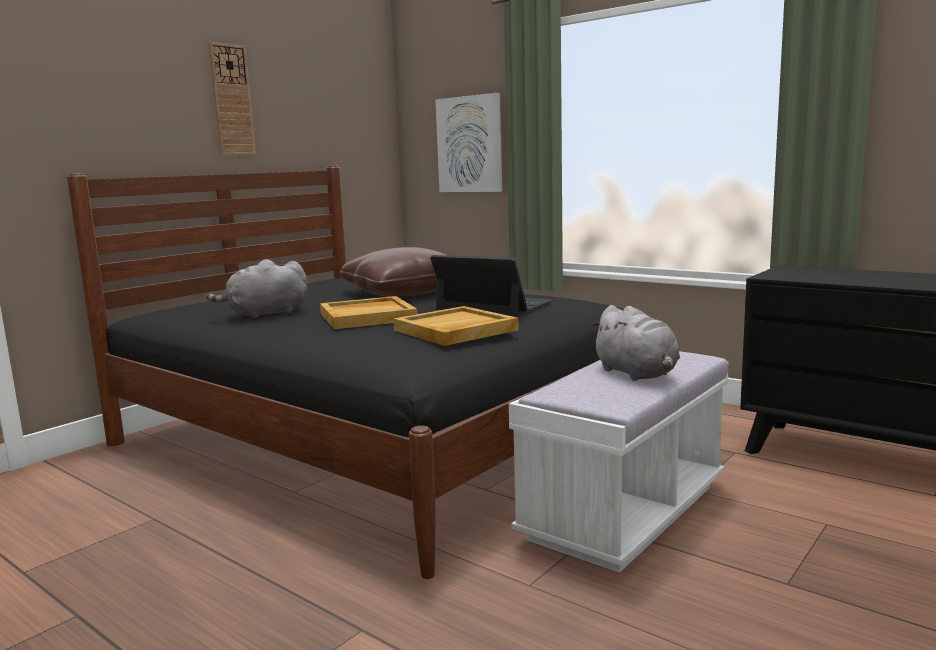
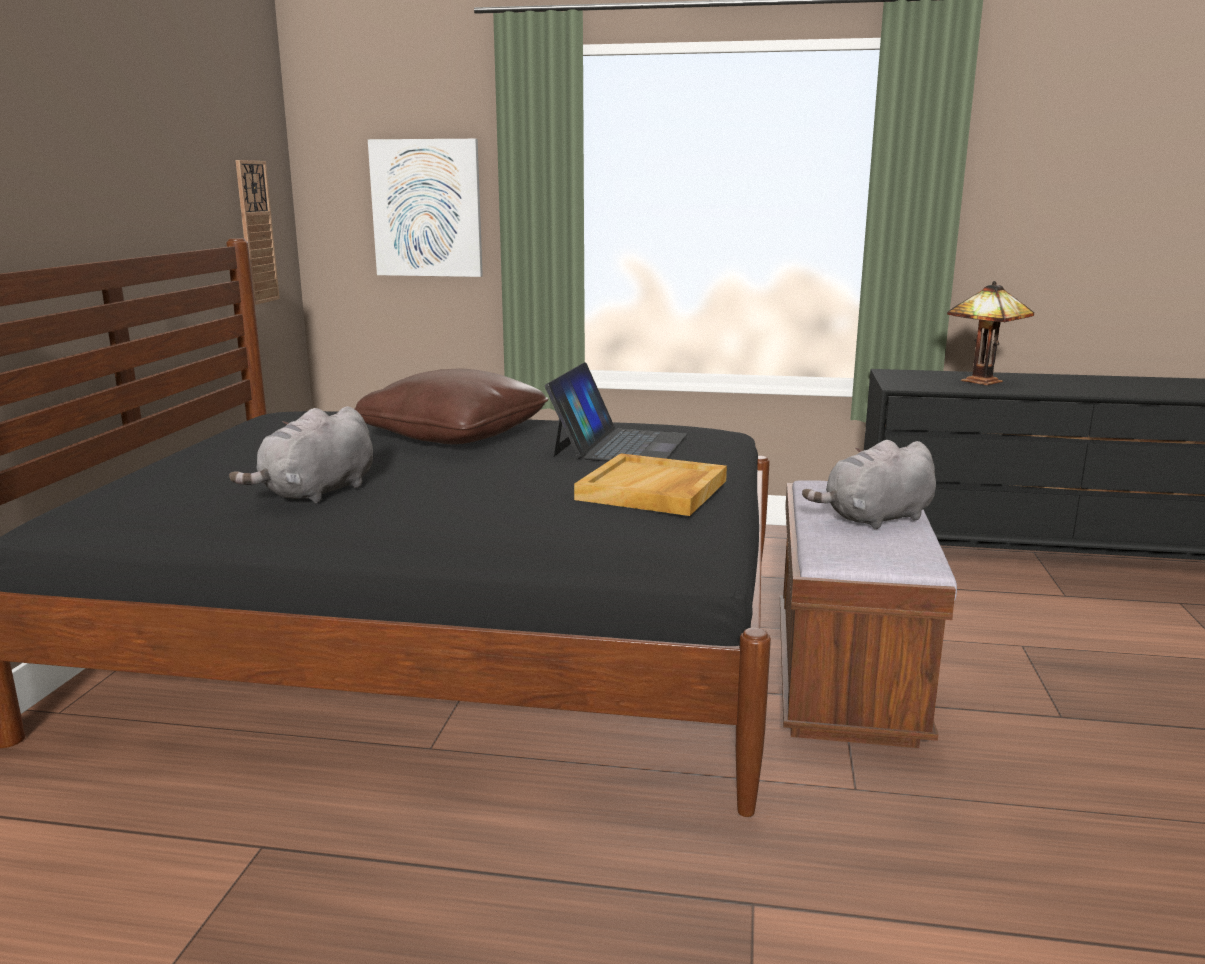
camera: 30 degrees left, 5 degrees up
wall clock [209,42,256,155] -> wall clock moved to [235,160,280,305]
beige tray [320,296,417,329] -> none
laptop [430,255,553,316] -> laptop turned 105 degrees clockwise [545,362,687,462]
white bench [509,351,729,573] -> brown bench [780,480,957,748]
grey plush toy [591,305,680,381] -> grey plush toy turned 120 degrees clockwise [802,440,936,530]
none -> table lamp [947,281,1034,385]

